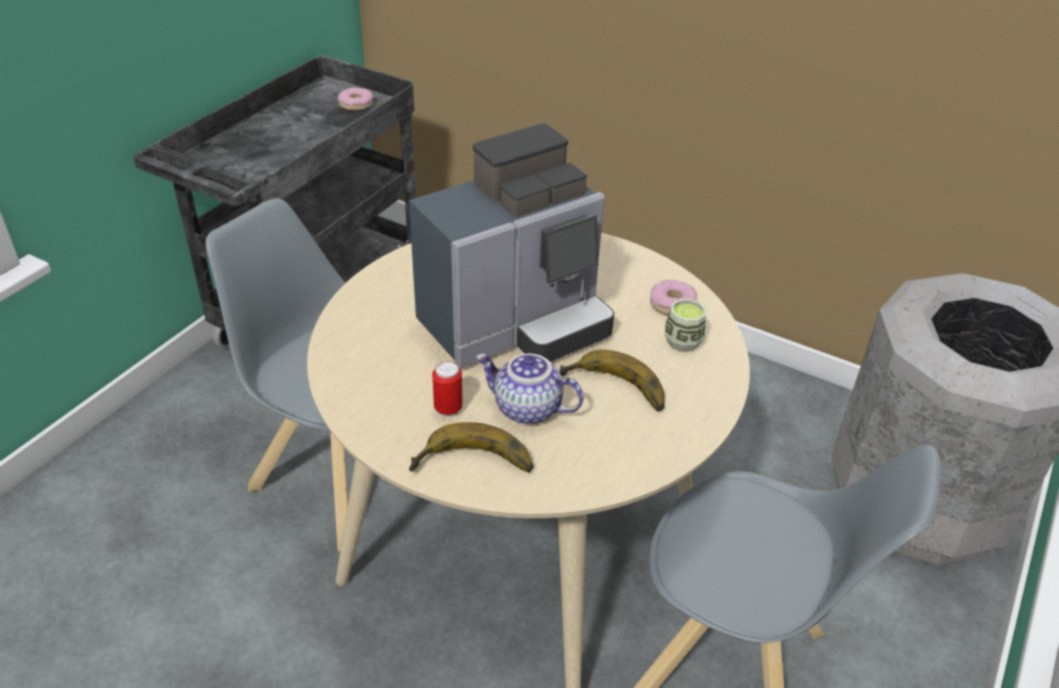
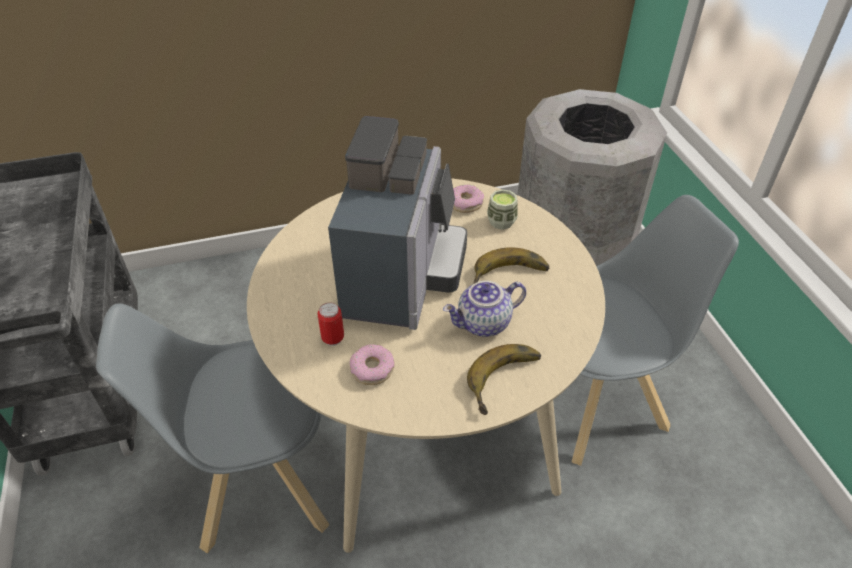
camera: 45 degrees left, 5 degrees up
donut [338,87,373,111] -> donut moved to [350,344,394,385]
can [432,361,463,417] -> can moved to [318,303,344,346]

